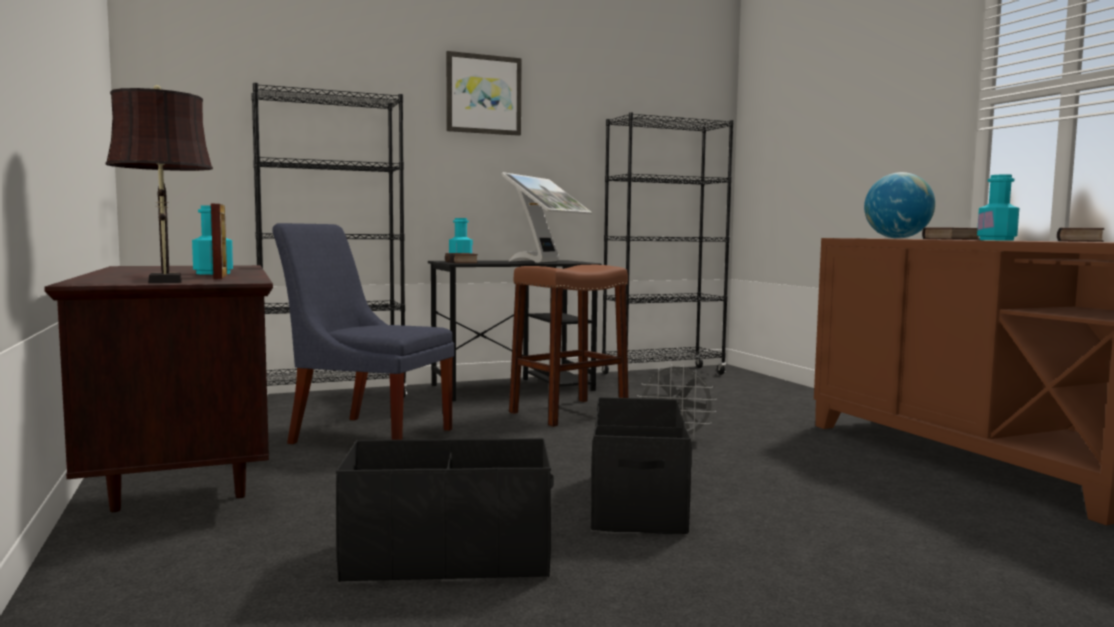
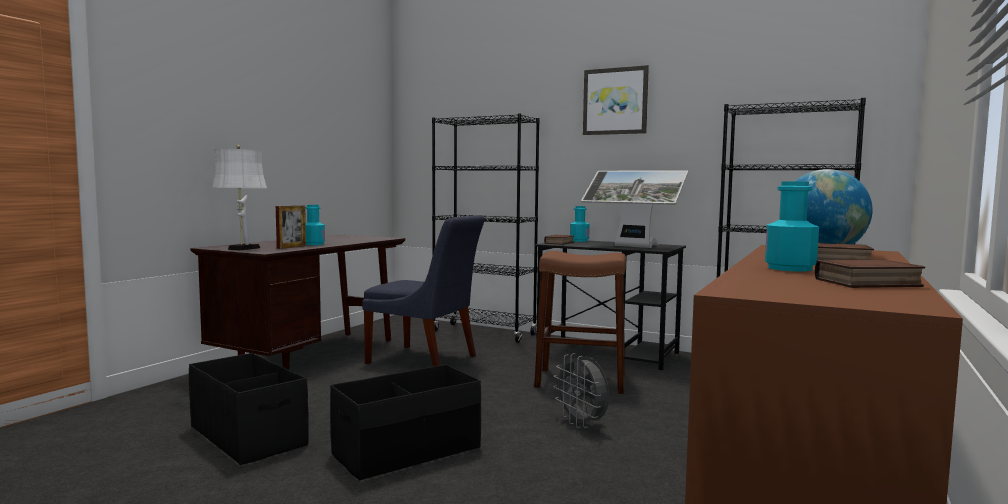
camera: 50 degrees right, 0 degrees up
brown table lamp [105,85,213,283] -> white table lamp [212,145,267,250]
blue chair [272,223,455,444] -> blue chair turned 135 degrees clockwise [362,215,485,366]
monitor [502,172,592,263] -> monitor turned 45 degrees clockwise [581,171,688,248]

